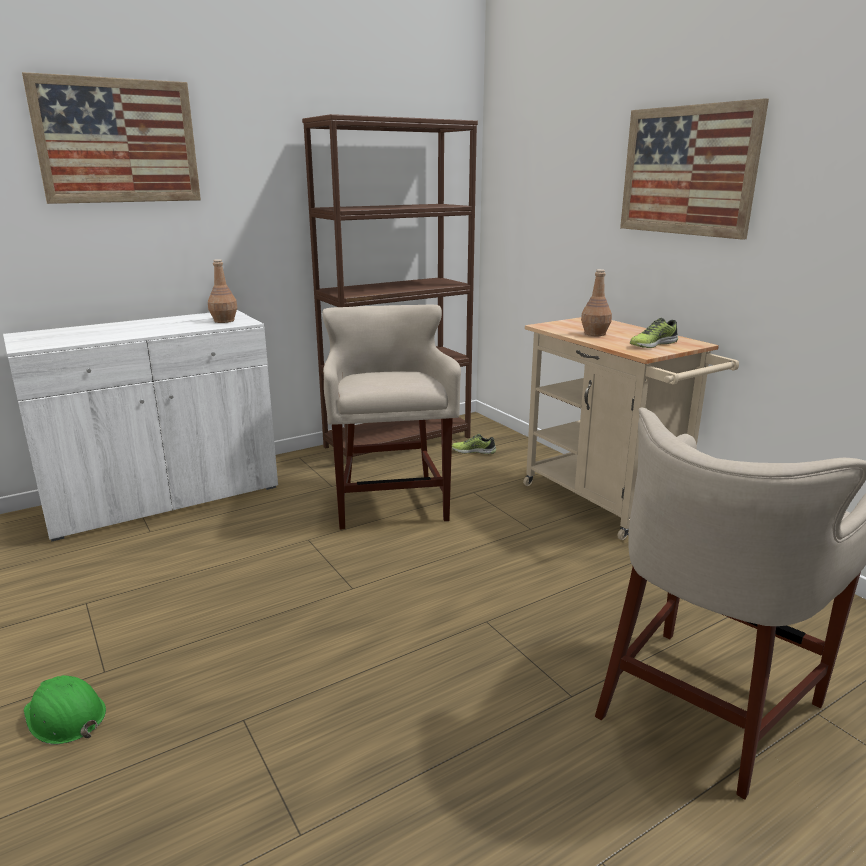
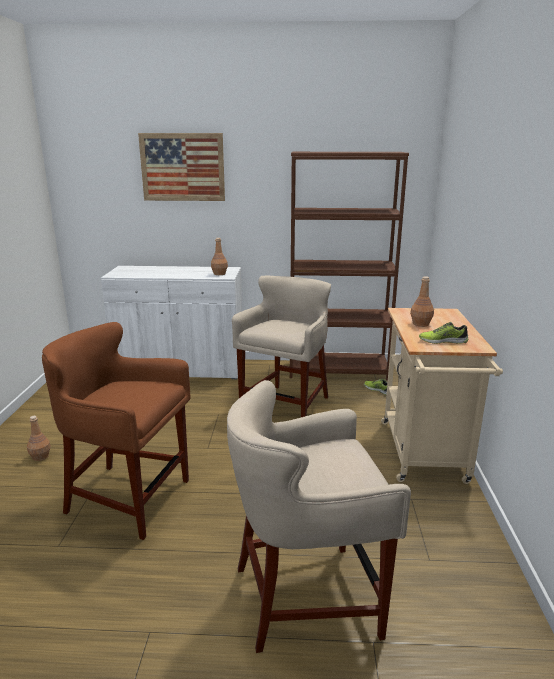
camera: 35 degrees right, 0 degrees up
green hard hat [24,675,106,745] -> brown bottle [27,416,51,461]
picture [620,98,769,240] -> none
none -> brown stool [42,322,190,540]

